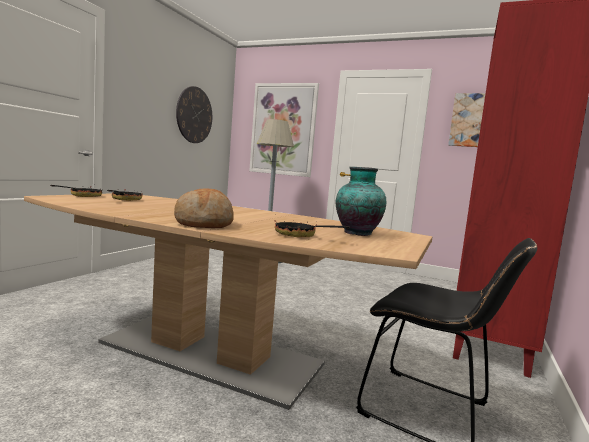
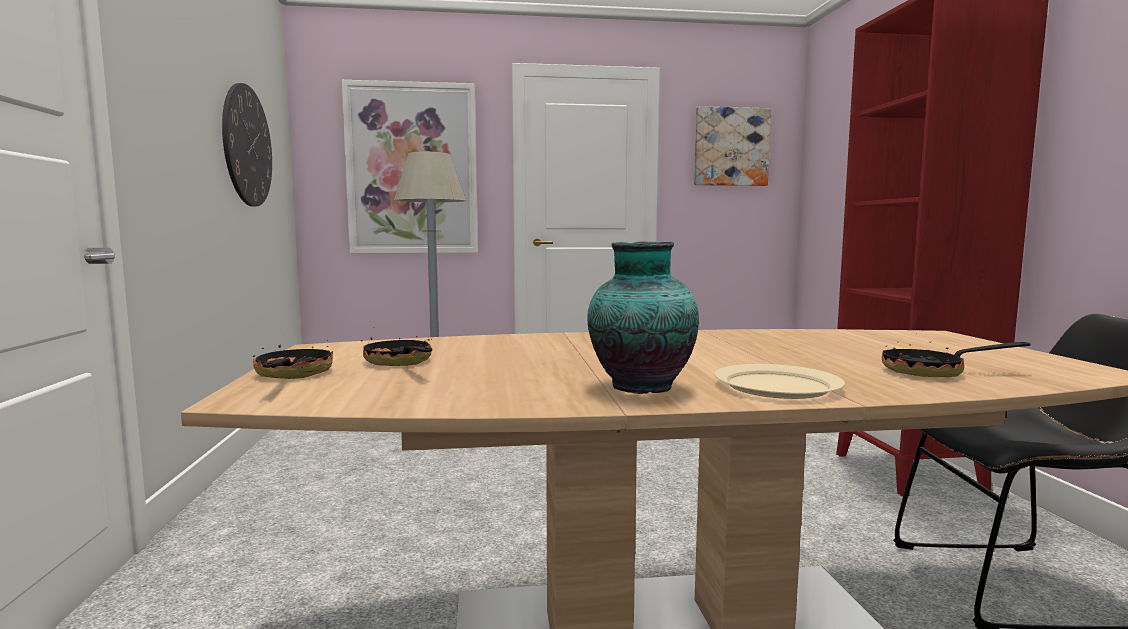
camera: 30 degrees left, 0 degrees up
bread [174,189,234,228] -> beige plate [714,364,845,399]
vase [335,167,386,236] -> vase moved to [587,241,699,394]

